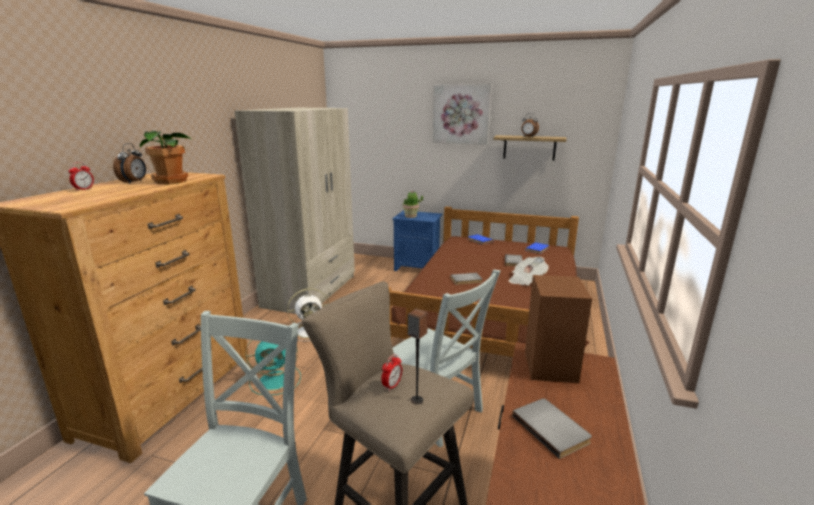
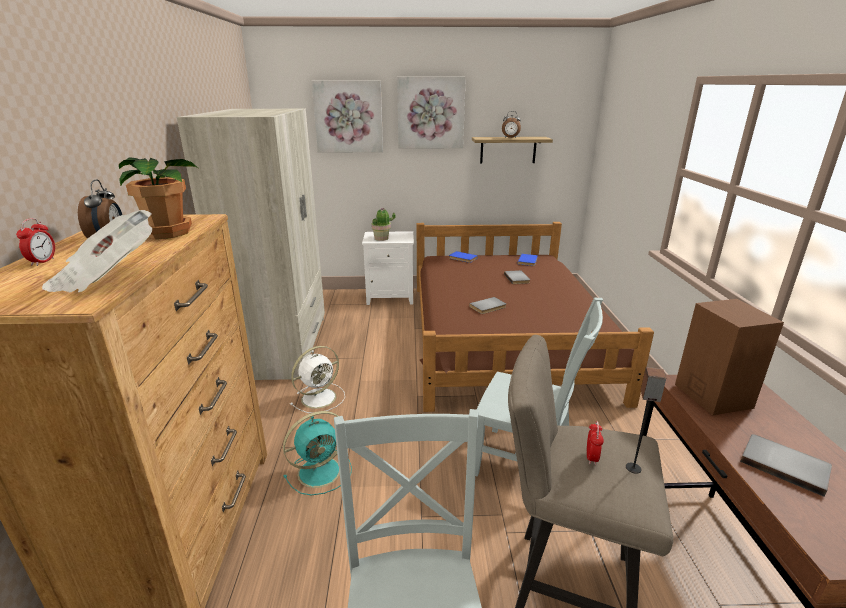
camera: 20 degrees left, 5 degrees up
blue nightstand [392,210,442,271] -> white nightstand [362,231,414,305]
newspaper [509,257,549,286] -> newspaper moved to [42,210,153,292]
none -> picture [312,81,383,153]

